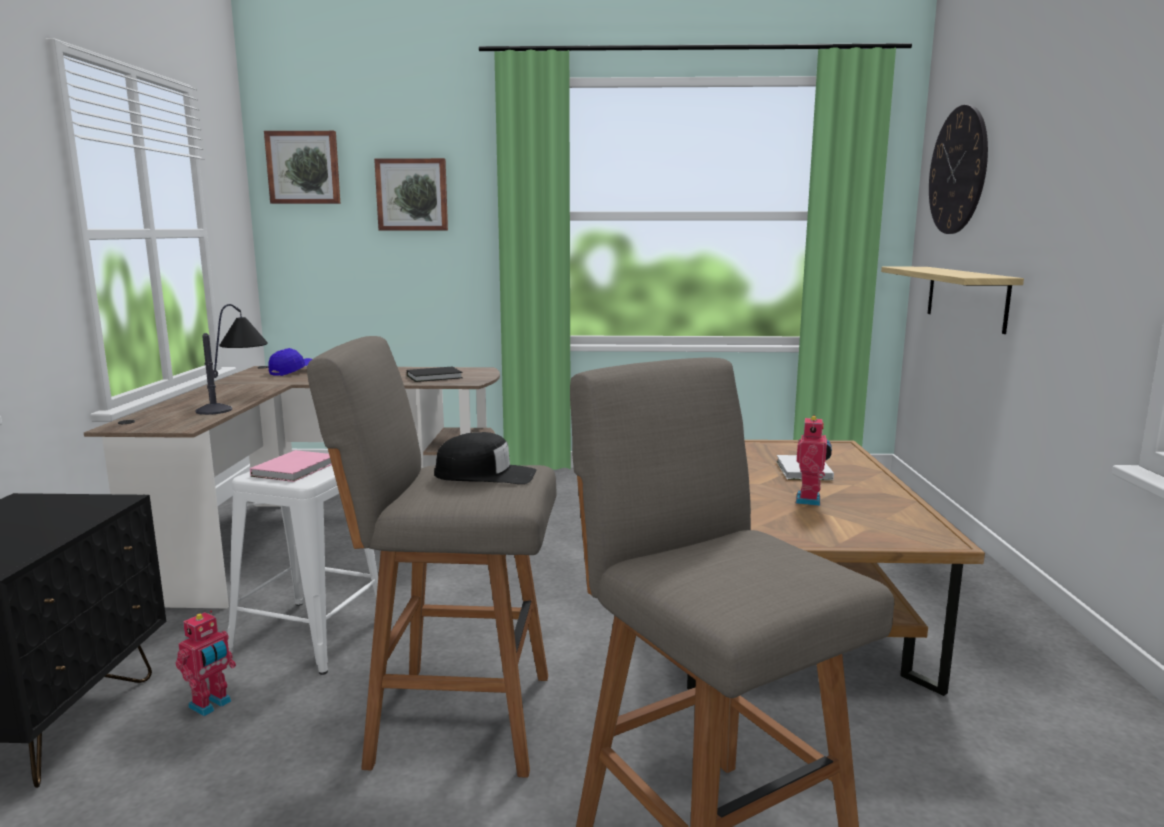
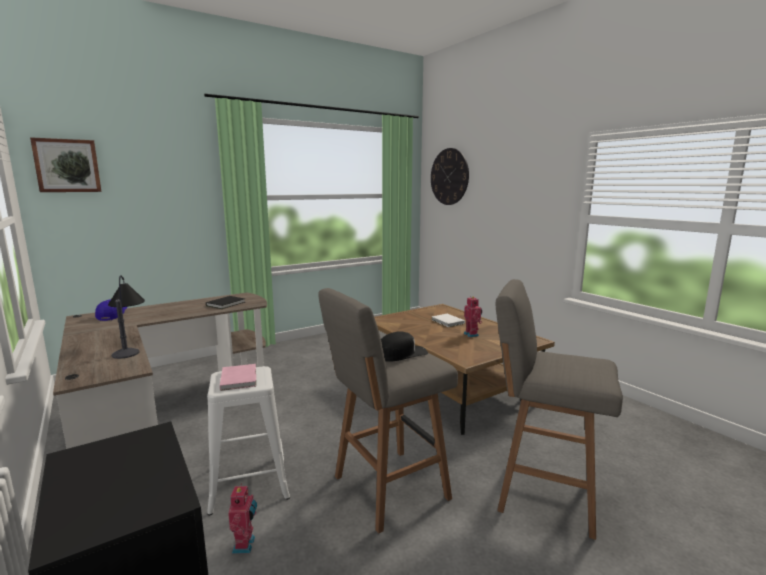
camera: 35 degrees left, 0 degrees up
picture [374,158,448,230] -> none
shelf [881,267,1024,334] -> none

